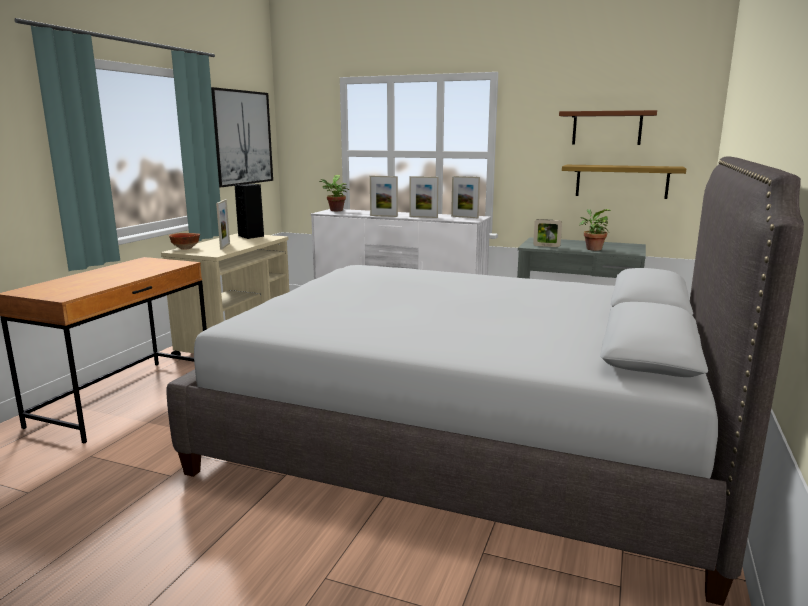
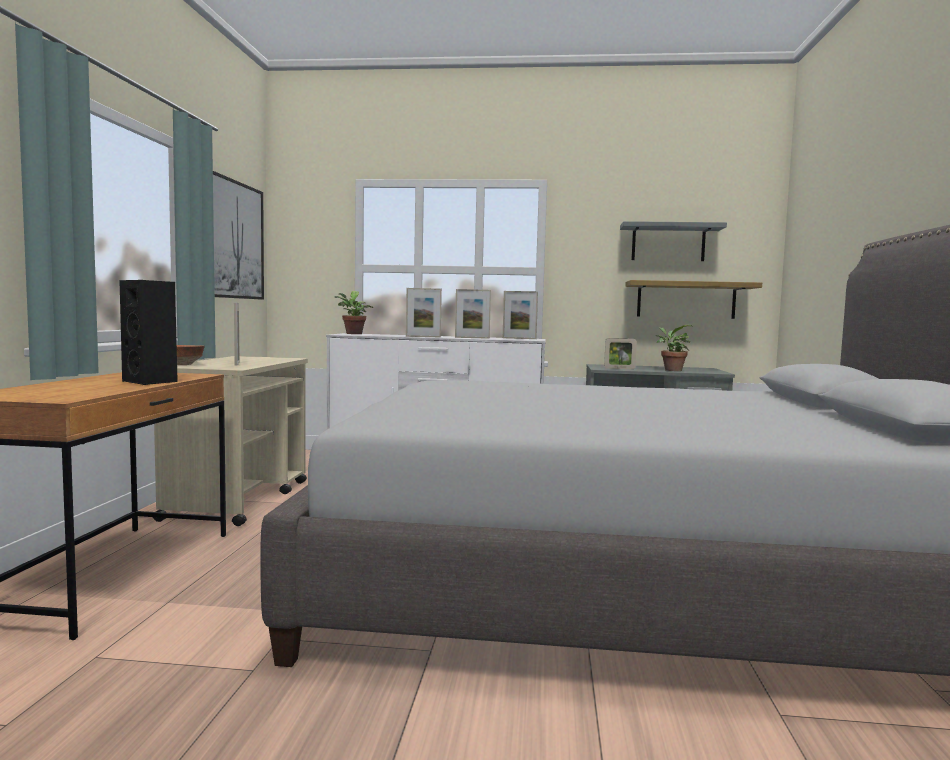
camera: 15 degrees left, 10 degrees down
black speaker [235,184,264,239] -> black speaker moved to [119,280,178,385]
brown shelf [559,110,657,145] -> grey shelf [620,221,727,261]

